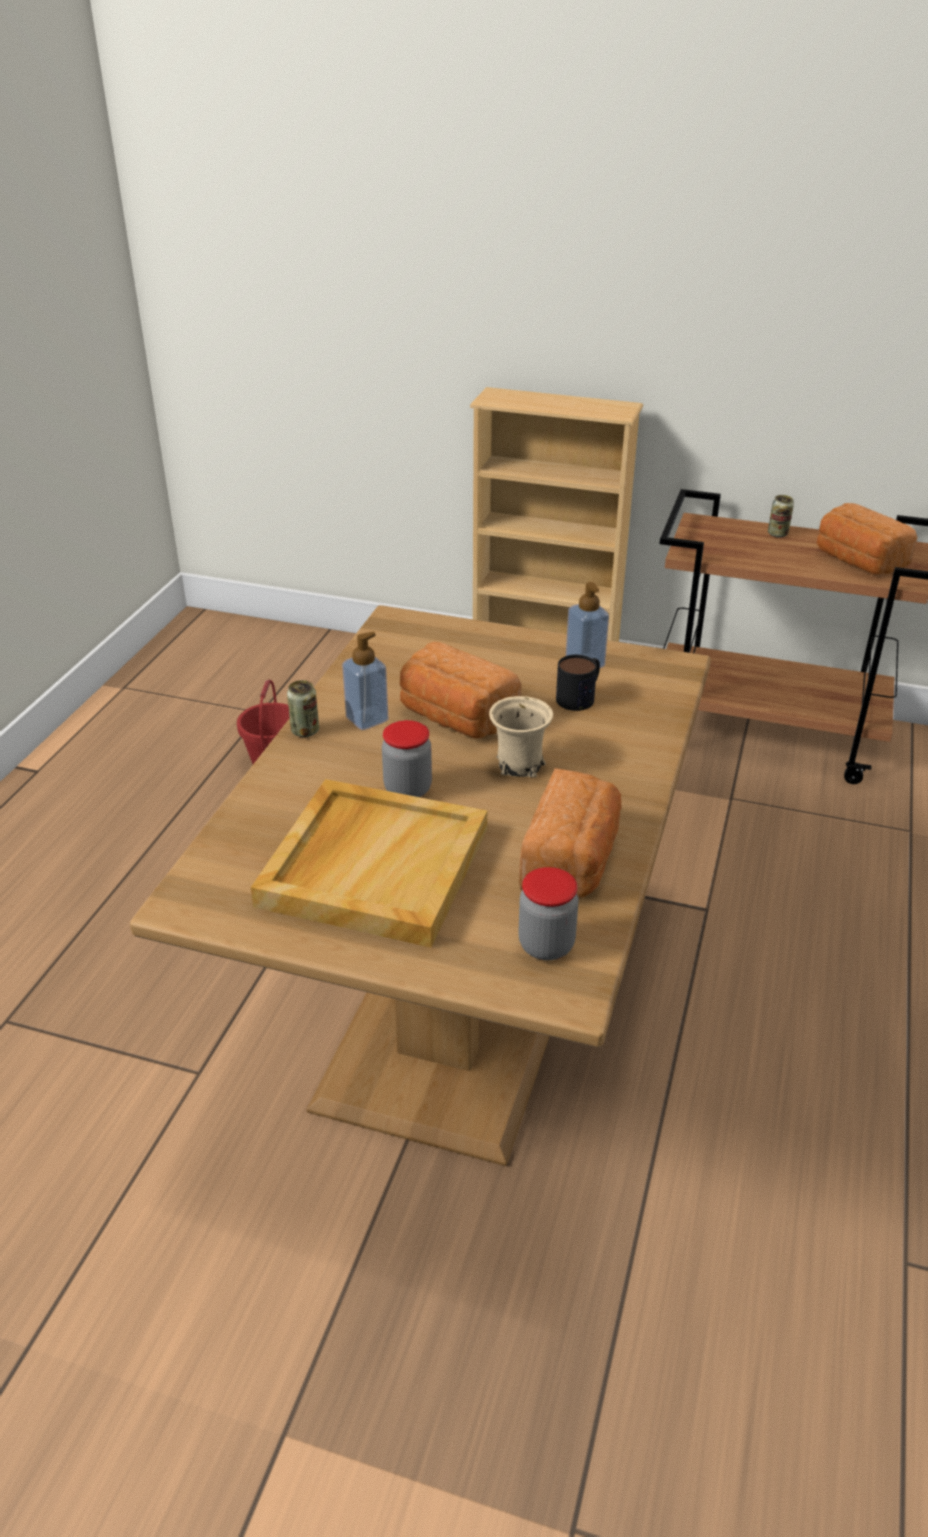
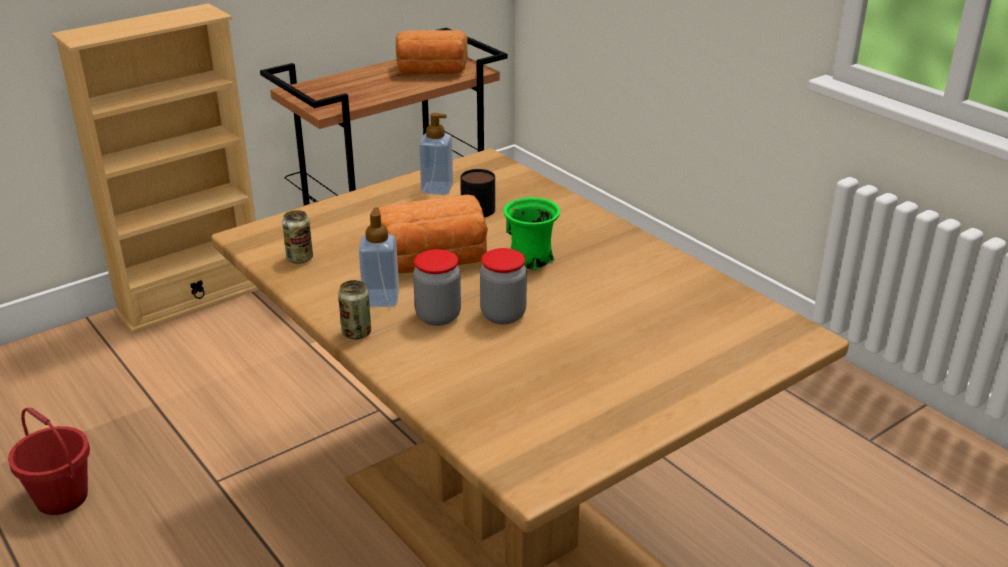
camera: 55 degrees left, 5 degrees down
beige tray [251,779,487,948] -> none
beige mug [489,696,553,778] -> green mug [503,197,560,271]
jar [518,867,579,960] -> jar moved to [413,249,461,326]
bread [519,768,621,898] -> none
can [768,495,794,537] -> can moved to [282,210,313,264]

